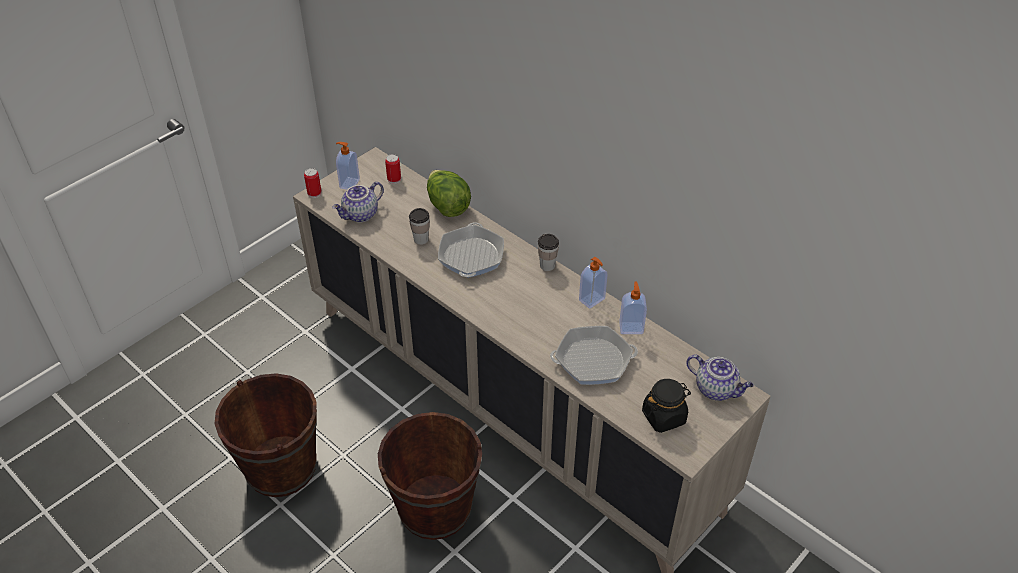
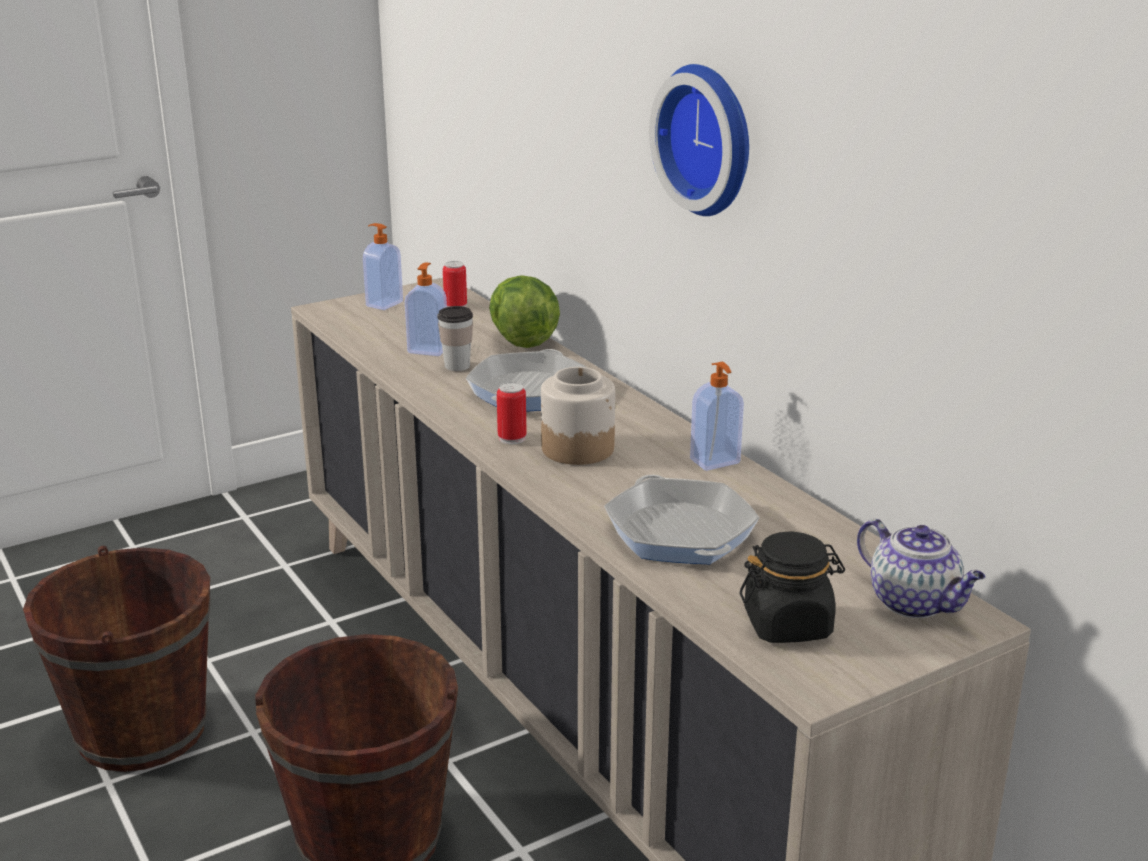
camera: 15 degrees right, 20 degrees down
can [304,168,322,198] -> can moved to [497,382,527,444]
teapot [332,182,384,222] -> none
cup [538,234,559,271] -> none
frying pan [550,326,638,385] -> frying pan turned 60 degrees clockwise [604,475,759,564]
soap dispenser [619,281,647,334] -> soap dispenser moved to [405,262,447,356]
none -> jar [541,367,615,465]
none -> wall clock [649,64,749,216]

